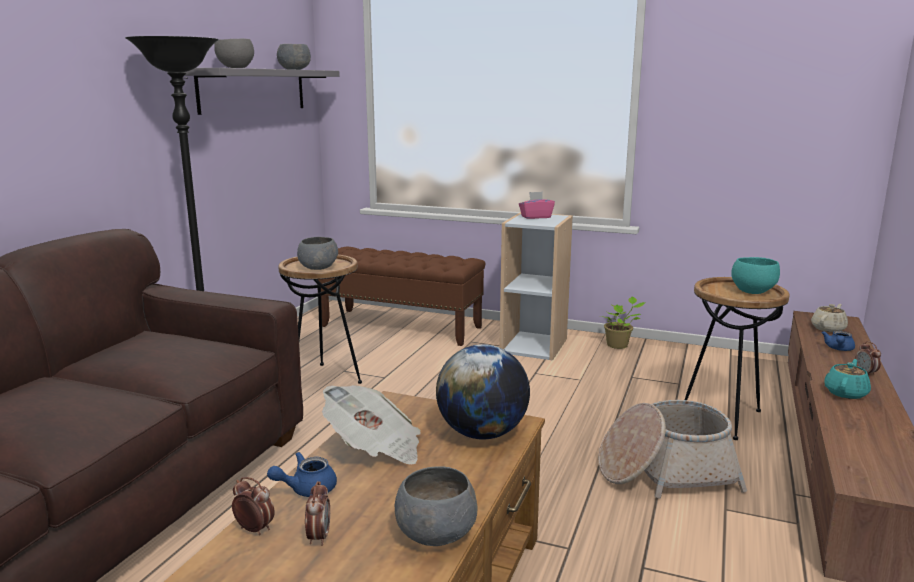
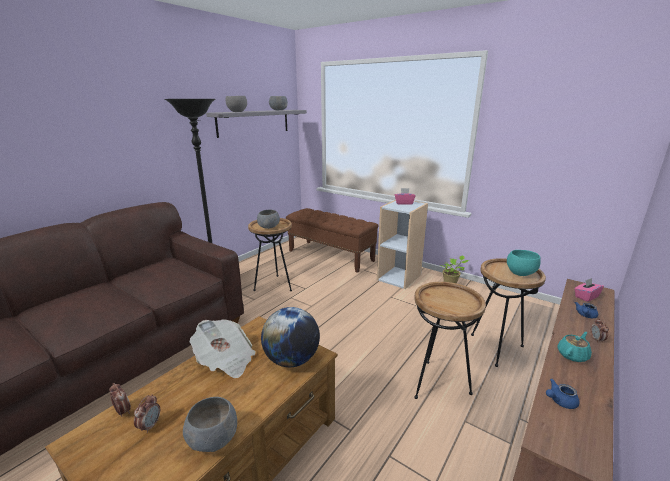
camera: 15 degrees right, 5 degrees up
blue teapot [267,452,337,497] -> blue teapot moved to [546,379,580,409]
basket [598,400,747,499] -> brown side table [414,282,486,399]
beige teapot [811,304,848,332] -> pink tissue box [575,278,604,302]

